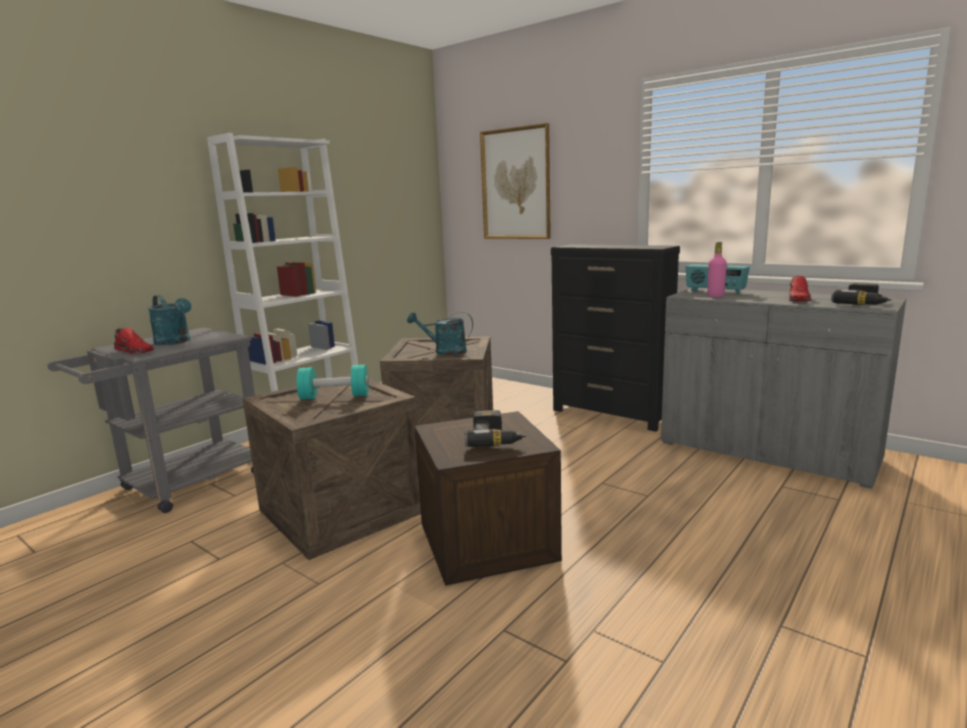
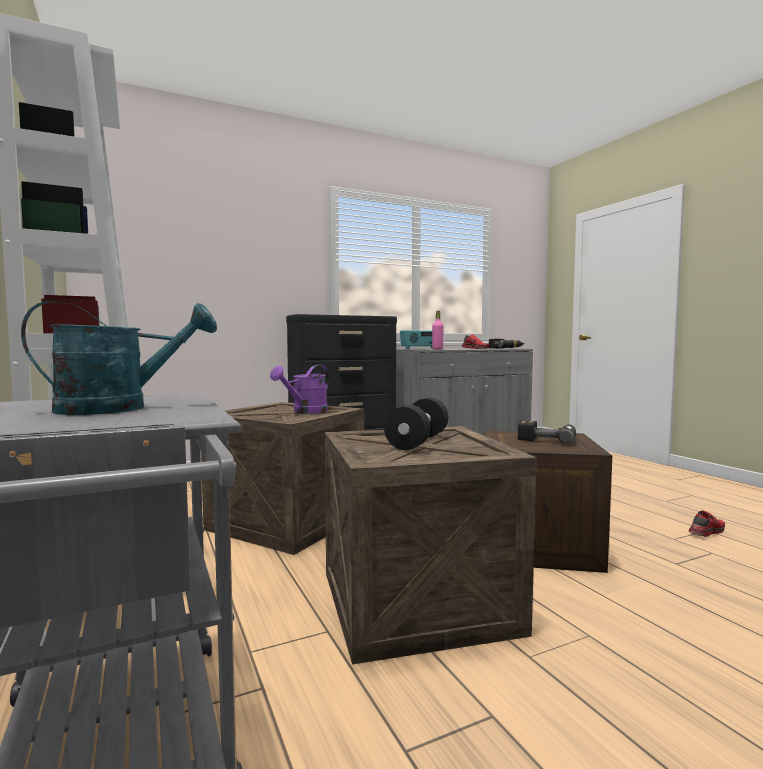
camera: 65 degrees left, 10 degrees down
red shoe [114,328,154,355] -> red shoe moved to [689,511,725,537]
turquoise dumbbell [296,365,369,399] -> black dumbbell [384,398,448,450]
turquoise watering can [407,311,473,355] -> purple watering can [270,364,329,413]
picture [480,123,551,239] -> none

